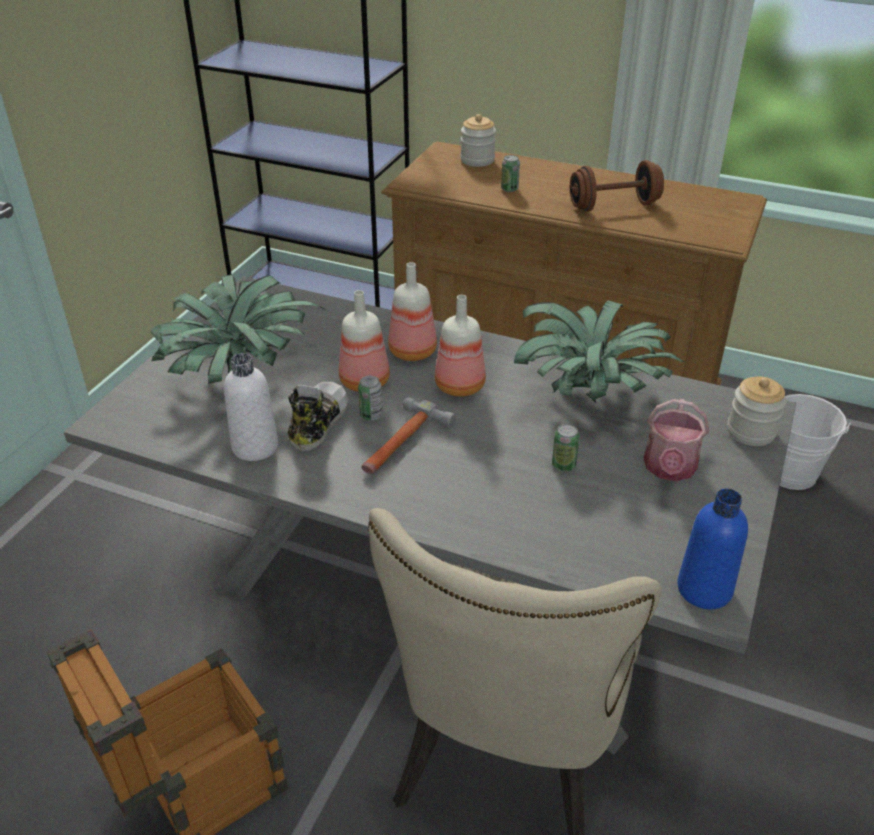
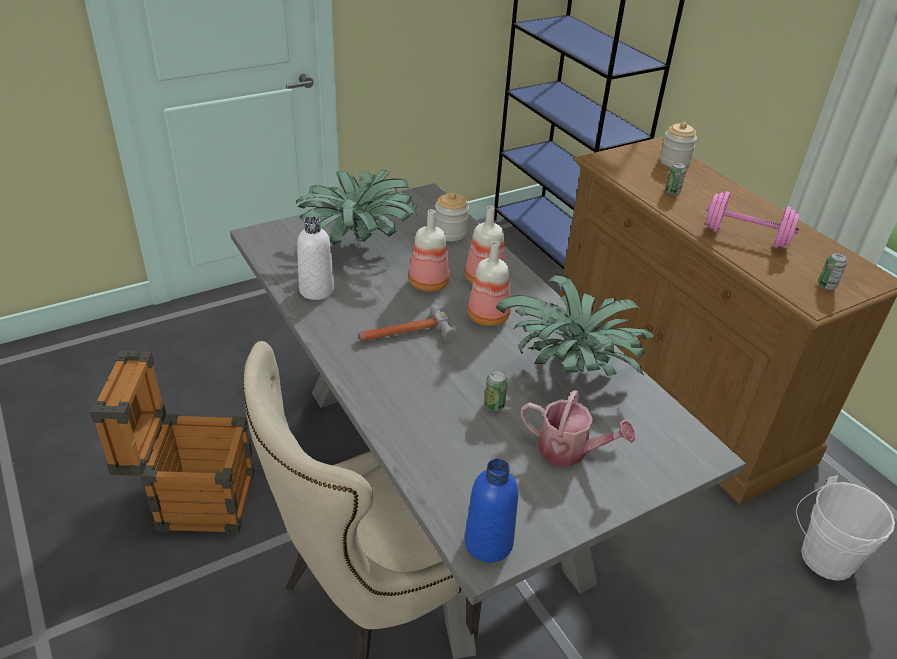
camera: 35 degrees right, 0 degrees up
shoe [288,382,348,451] -> none
can [358,376,383,421] -> can moved to [818,253,847,290]
brown dumbbell [570,160,664,211] -> pink dumbbell [706,191,800,248]
watering can [643,399,709,481] -> watering can turned 120 degrees counterclockwise [520,390,635,466]
jar [727,377,786,446] -> jar moved to [435,193,469,241]

